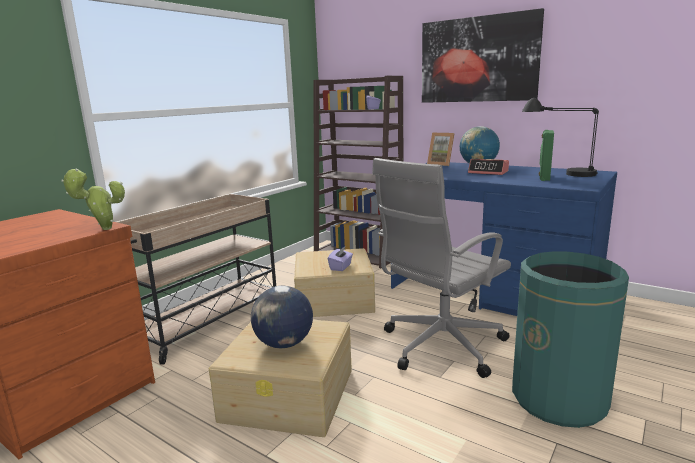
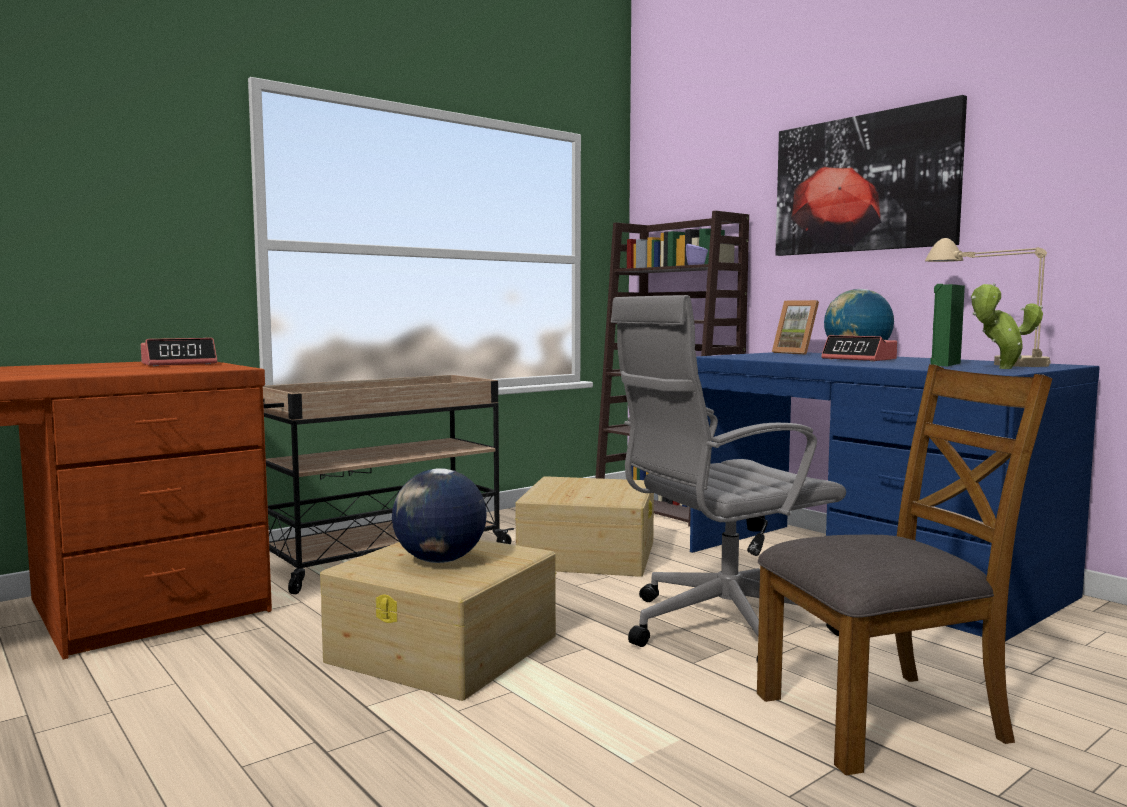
camera: 15 degrees right, 10 degrees down
potted plant [61,169,125,230] -> potted plant moved to [971,283,1043,369]
purple tissue box [328,247,353,271] -> none
green trash can [512,251,629,428] -> brown chair [757,364,1052,775]
black table lamp [522,98,599,177] -> beige table lamp [925,238,1051,367]
none -> alarm clock [141,338,217,366]

